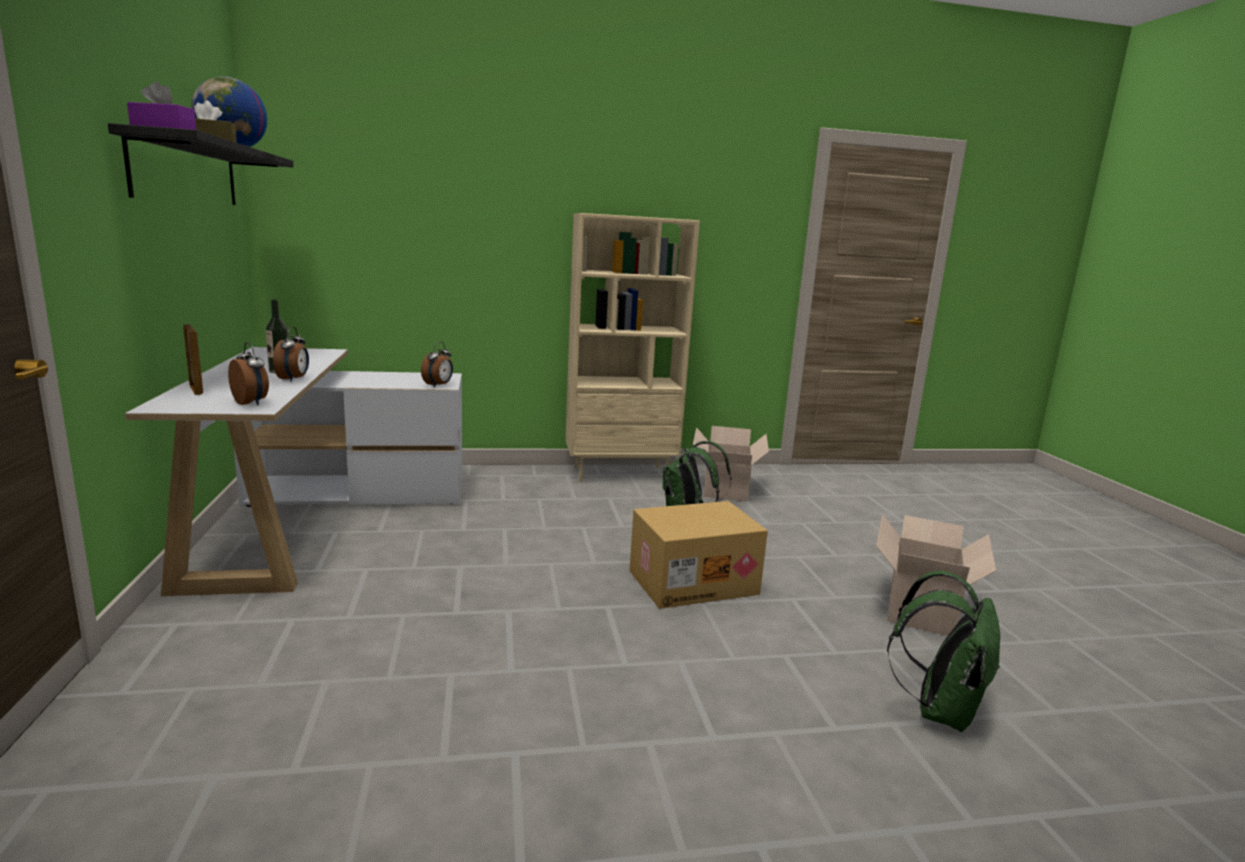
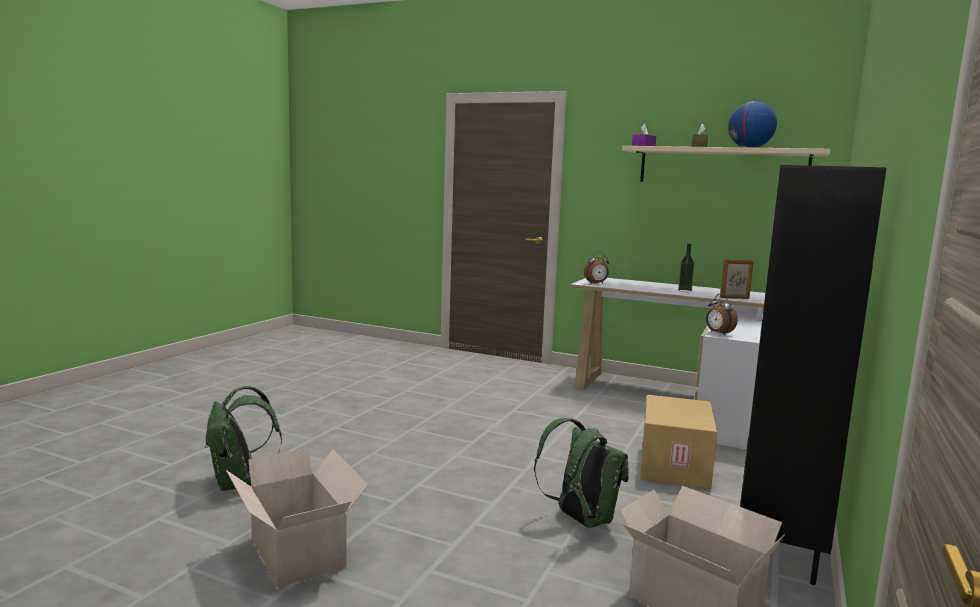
camera: 125 degrees right, 5 degrees down
black shelf [108,123,294,205] -> beige shelf [622,146,831,182]
picture frame [183,324,203,395] -> picture frame moved to [720,259,754,299]
alarm clock [273,327,309,382] -> none
beige bookcase [565,213,700,482] -> black bookcase [740,165,887,585]
cardboard box [629,501,768,609] -> cardboard box moved to [640,395,717,489]

